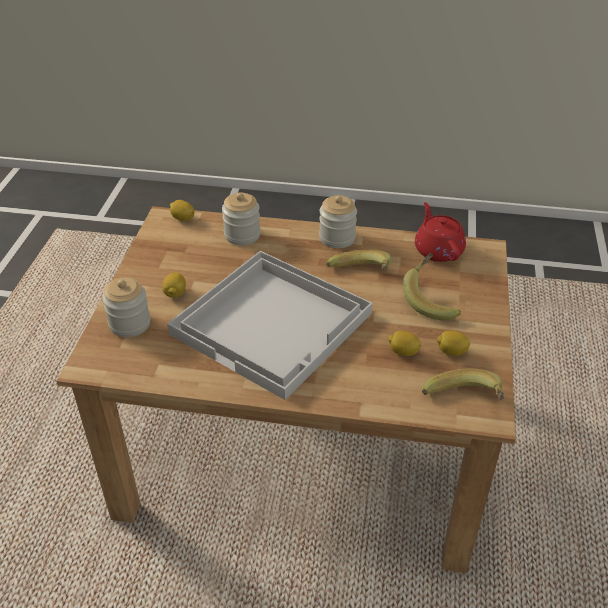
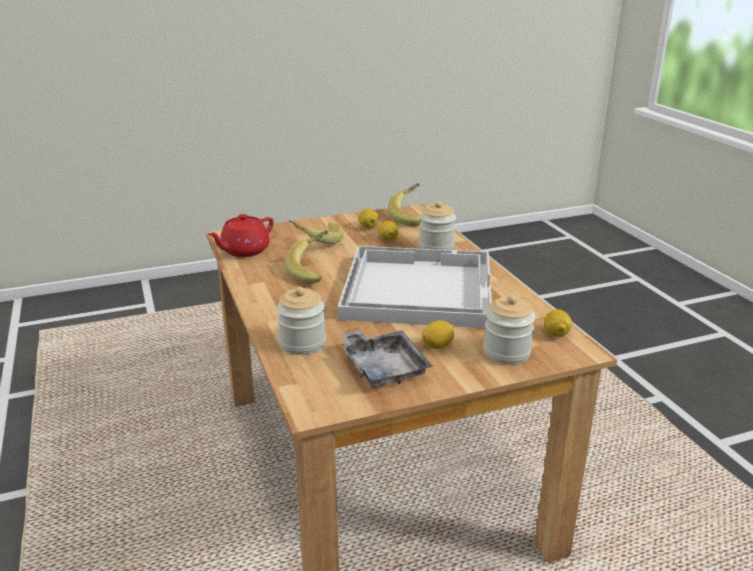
camera: 120 degrees left, 15 degrees down
lemon [170,200,194,221] -> lemon moved to [544,309,572,337]
jar [319,195,357,248] -> jar moved to [419,201,456,250]
none -> grey tray [340,330,433,389]

